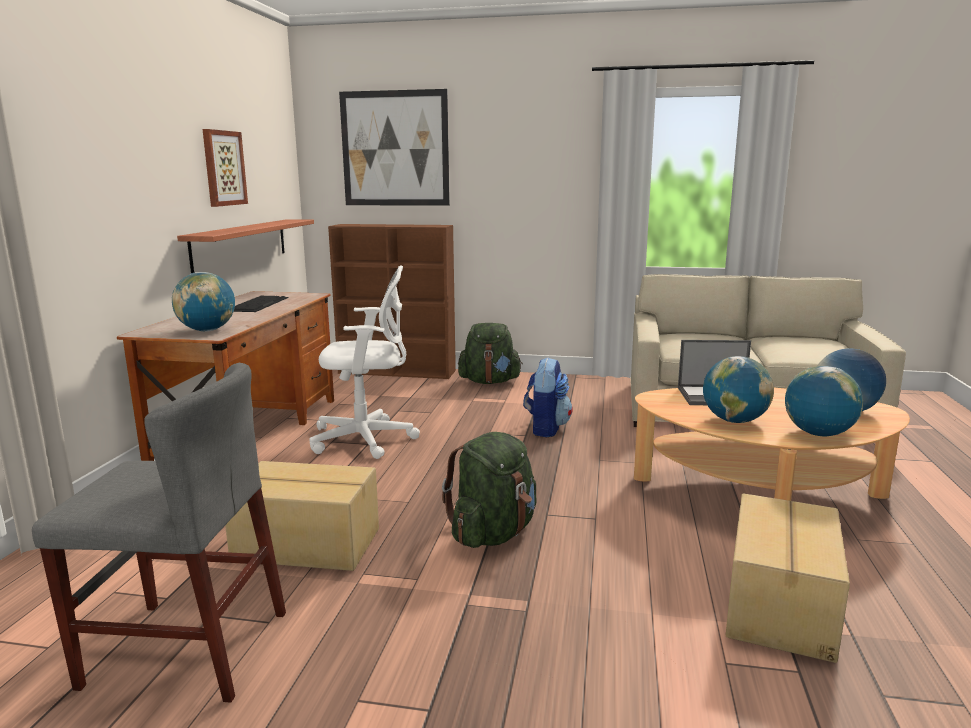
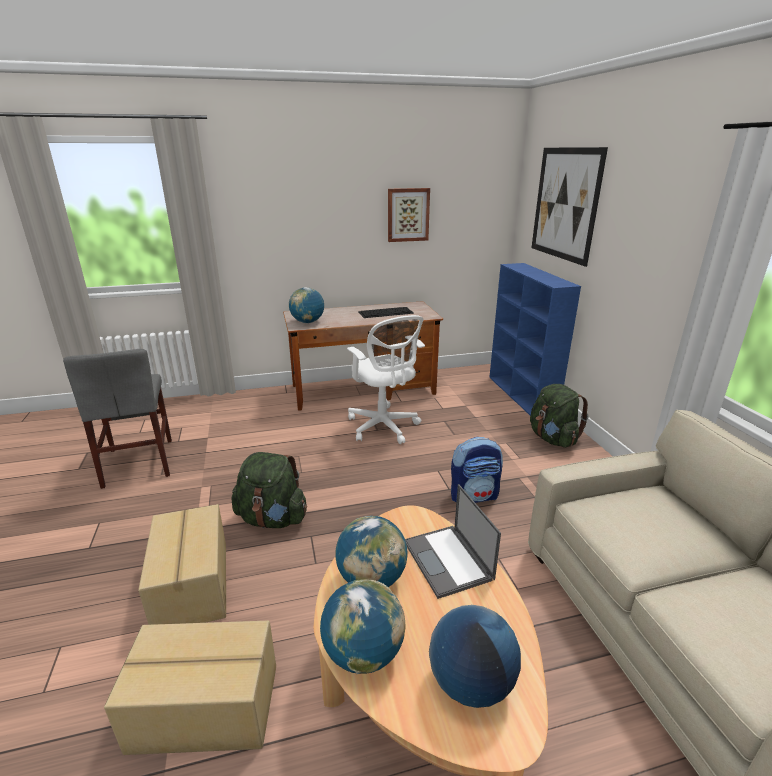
camera: 65 degrees right, 10 degrees up
shelf [177,219,314,273] -> none
cardboard box [225,461,379,571] -> cardboard box moved to [138,504,226,625]
brown bookcase [328,224,456,379] -> blue bookcase [489,263,581,415]

